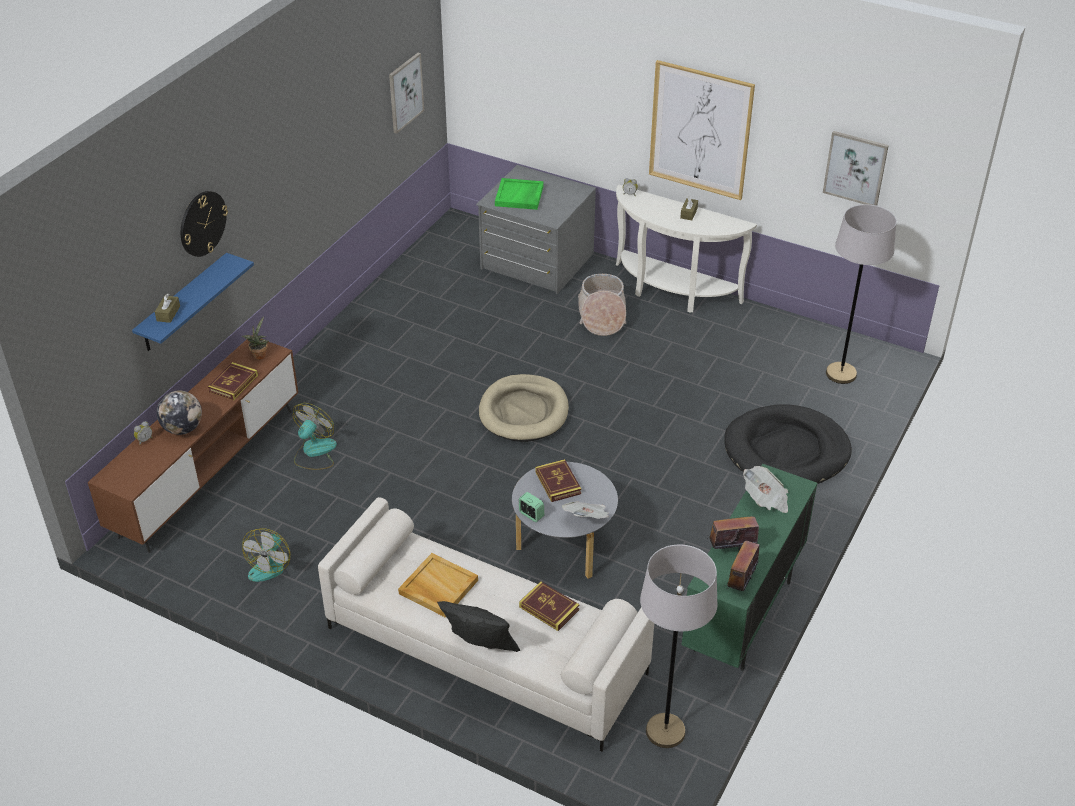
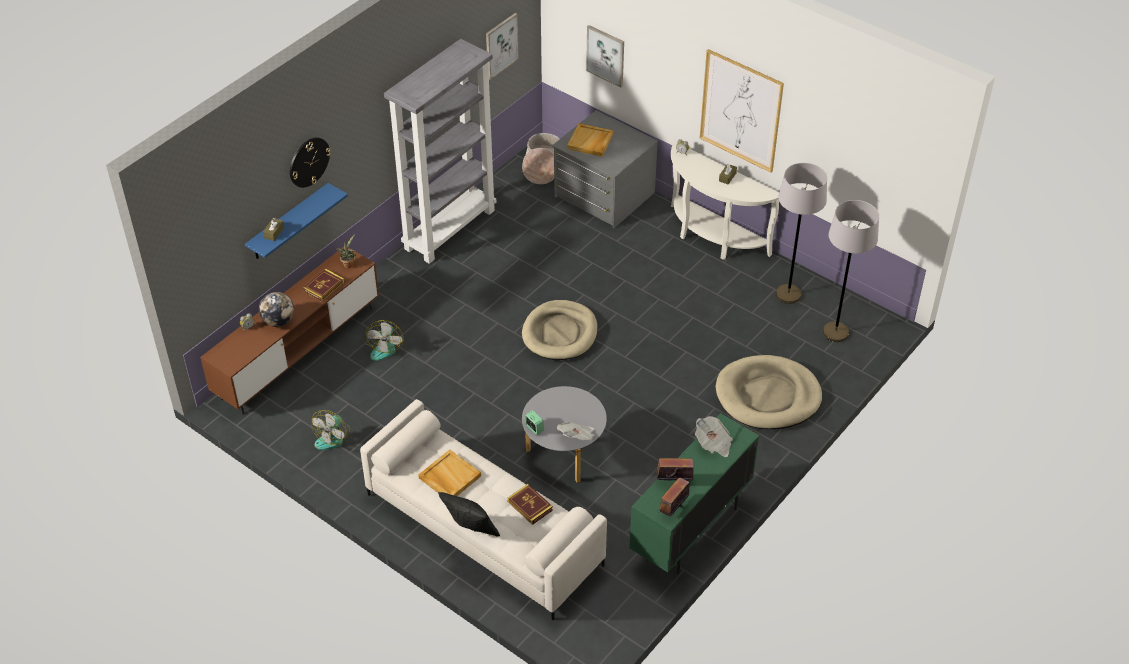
camera: 10 degrees right, 5 degrees up
fan [293,403,337,470] -> fan turned 150 degrees clockwise [364,320,403,361]
green tray [495,178,544,210] -> beige tray [567,123,613,157]
book [535,459,581,502] -> none
basket [578,274,626,336] -> basket moved to [522,133,559,184]
grey floor lamp [640,545,718,748] -> grey floor lamp moved to [776,163,827,304]
black dog bed [724,405,852,484] -> beige dog bed [715,355,822,429]
picture [823,131,889,206] -> picture moved to [586,25,624,88]
none -> grey bookcase [384,39,496,264]

